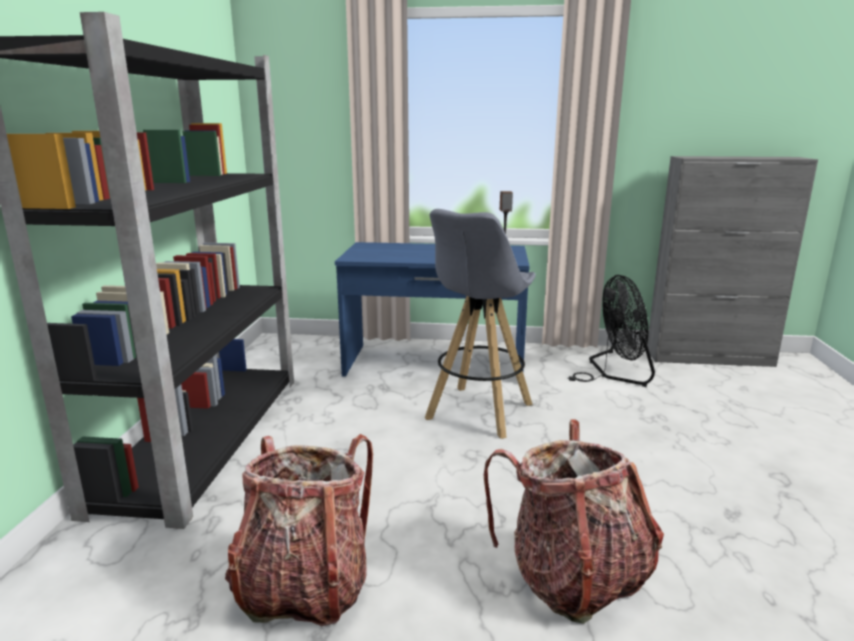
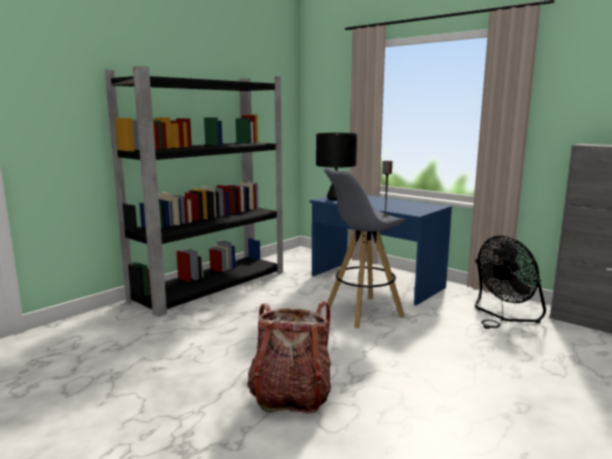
camera: 35 degrees right, 5 degrees down
backpack [225,434,373,626] -> none
black fan [568,275,655,387] -> black fan turned 60 degrees counterclockwise [475,236,546,329]
none -> black table lamp [316,133,357,200]

